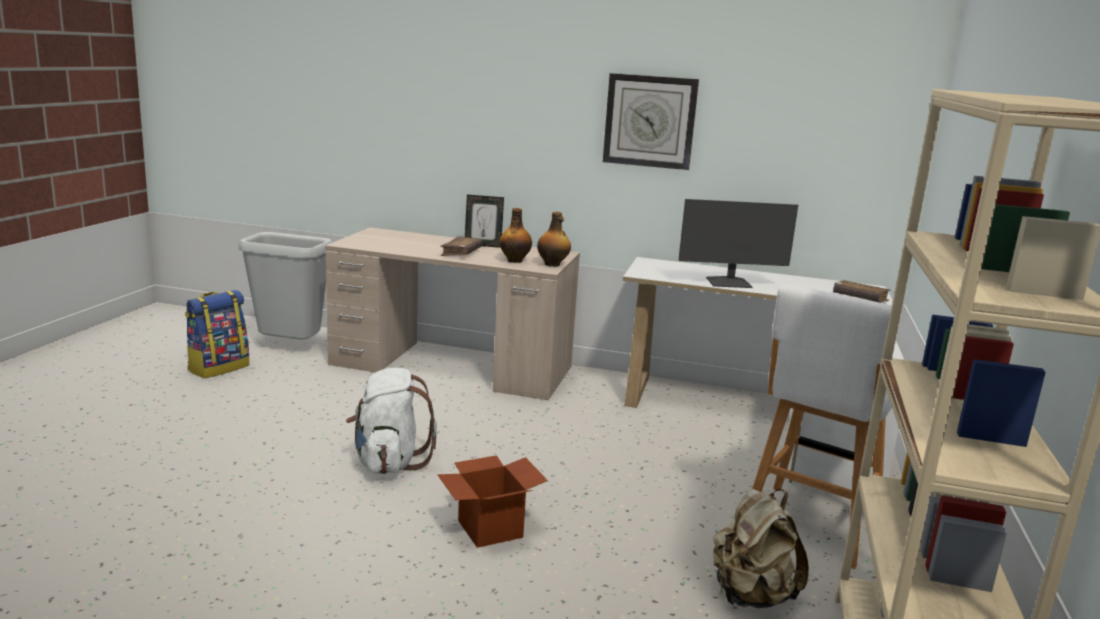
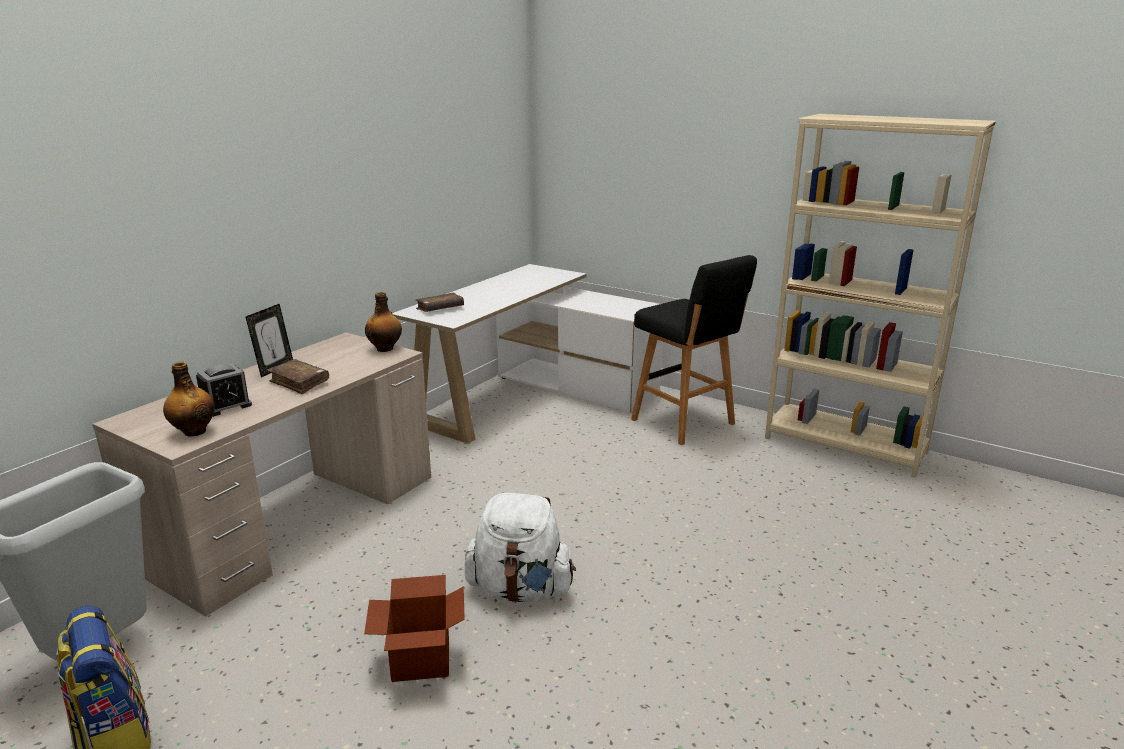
camera: 70 degrees left, 5 degrees up
cardboard box [437,455,548,548] -> cardboard box moved to [364,575,465,682]
bottle [499,208,532,263] -> bottle moved to [163,362,215,437]
wall clock [603,73,699,170] -> none
monitor [678,199,798,288] -> none
beige backpack [713,489,809,608] -> none
white stool [752,284,892,569] -> black stool [631,255,757,445]
brown book [833,280,891,303] -> brown book moved to [415,293,464,312]
none -> alarm clock [196,363,252,417]

